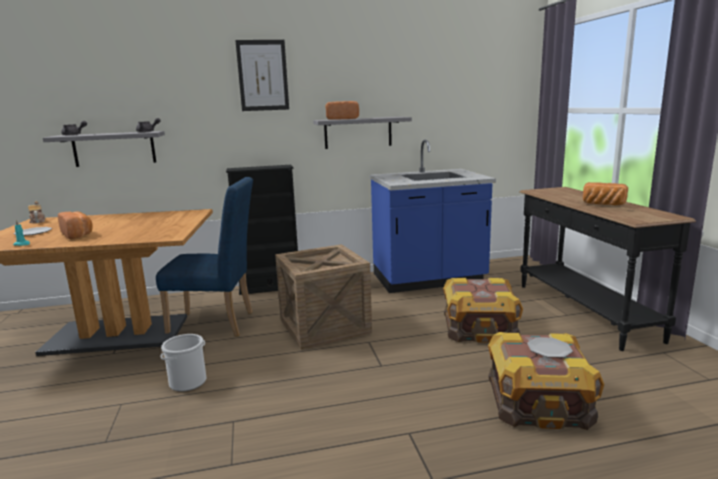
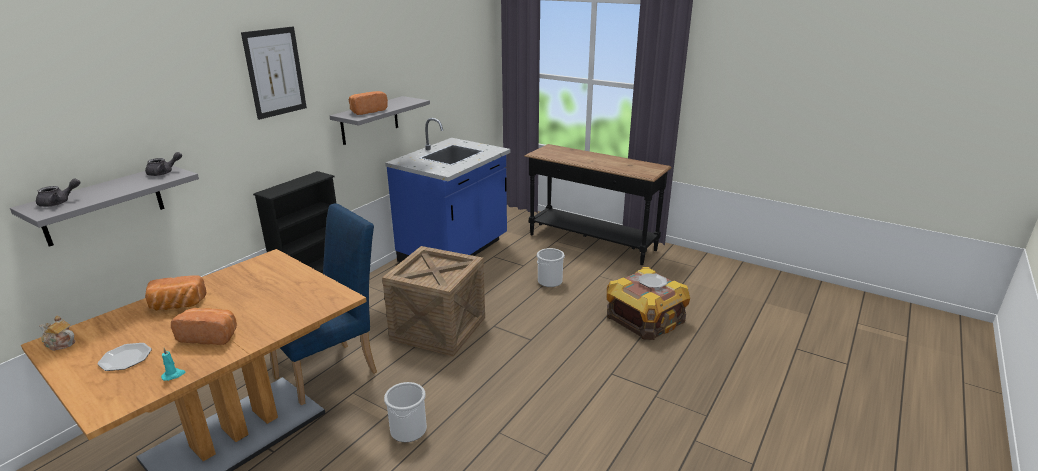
camera: 45 degrees left, 10 degrees up
crate [443,278,523,343] -> bucket [537,248,565,287]
bread [583,182,628,205] -> bread moved to [145,275,206,311]

